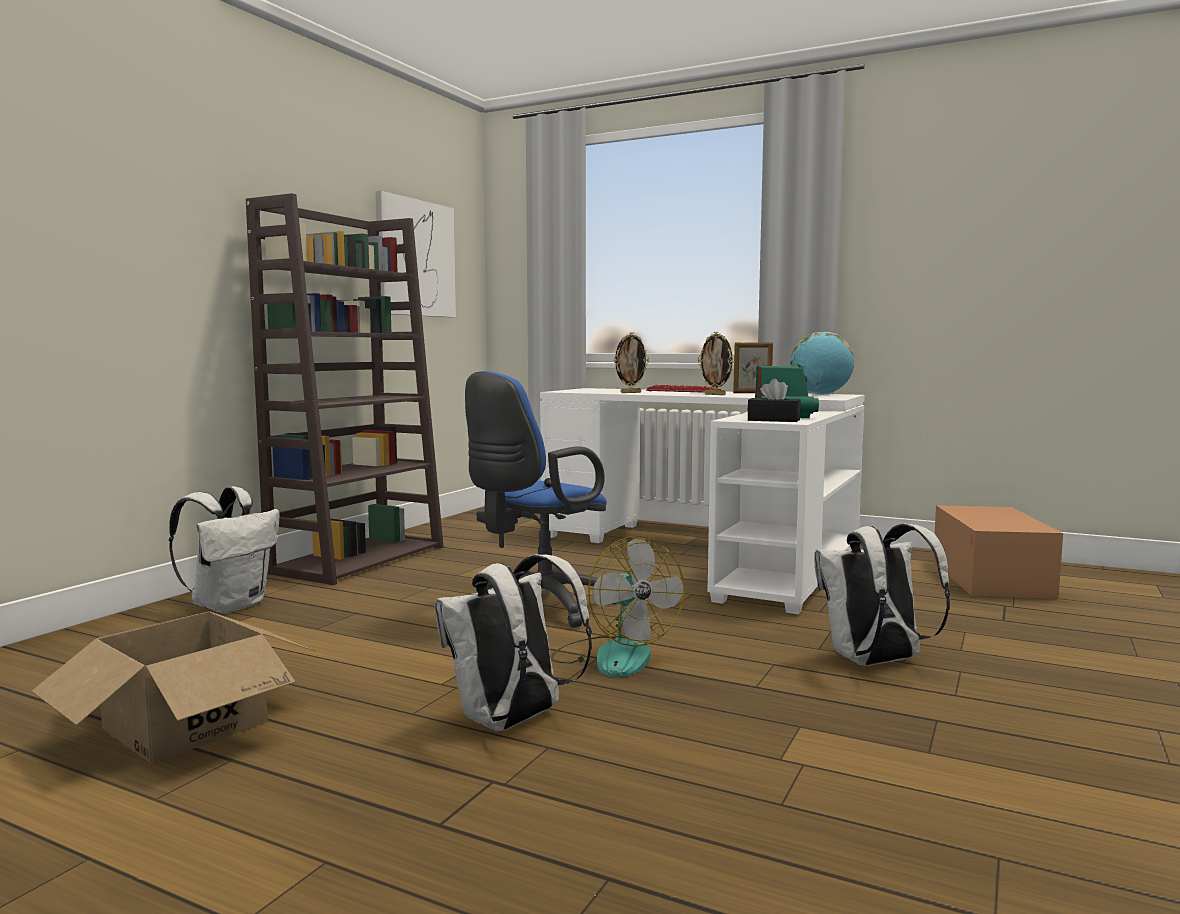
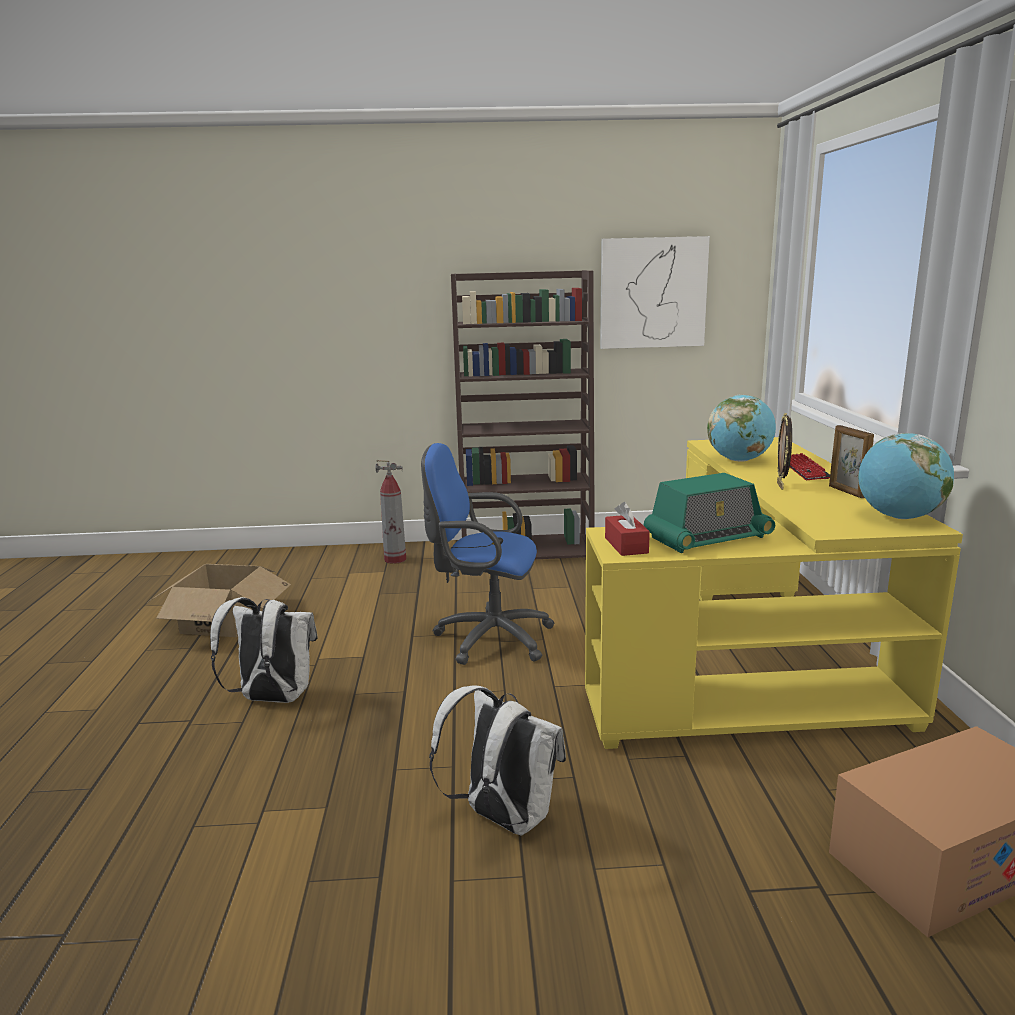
camera: 60 degrees right, 10 degrees up
white backpack [169,486,279,614] -> fire extinguisher [376,460,406,564]
white desk [540,388,865,614] -> yellow desk [585,437,963,749]
fan [550,536,685,677] -> none
picture frame [614,332,649,393] -> globe [707,395,776,462]
black tissue box [748,379,801,422] -> red tissue box [605,502,650,556]

